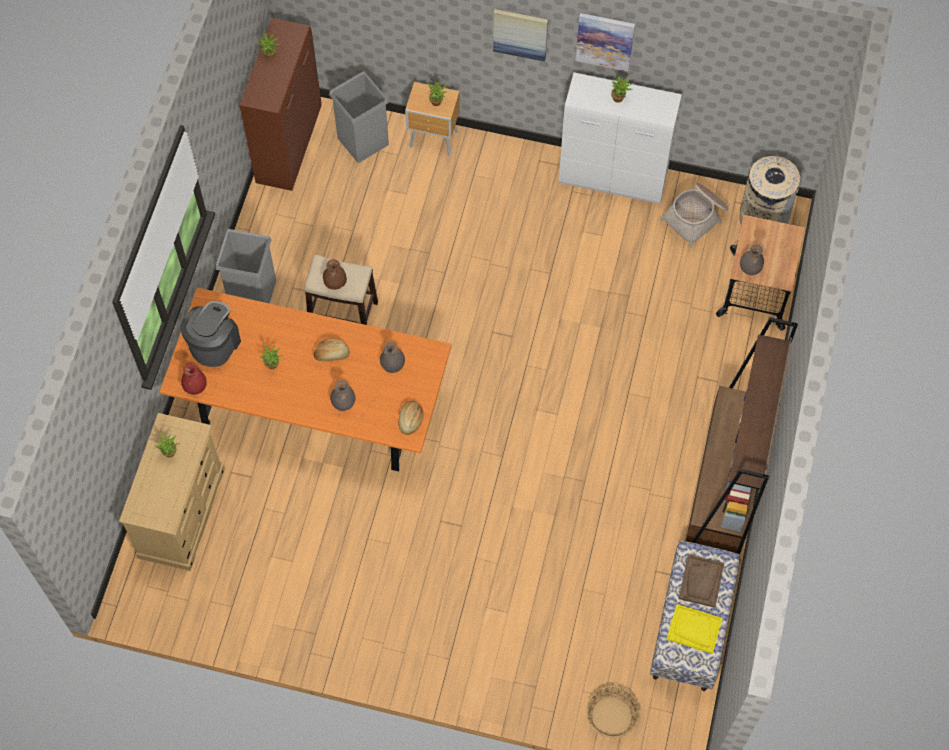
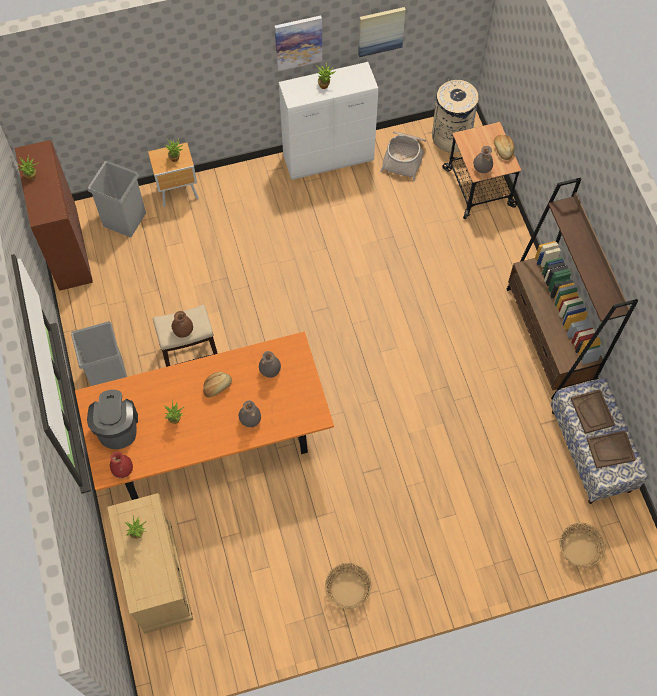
camera: 30 degrees left, 0 degrees up
bread [398,400,424,435] -> bread moved to [494,135,515,160]
picture [493,9,548,62] -> picture moved to [358,7,406,57]
yellow tray [666,604,723,654] -> brown tray [587,430,636,469]
none -> basket [325,563,372,609]

